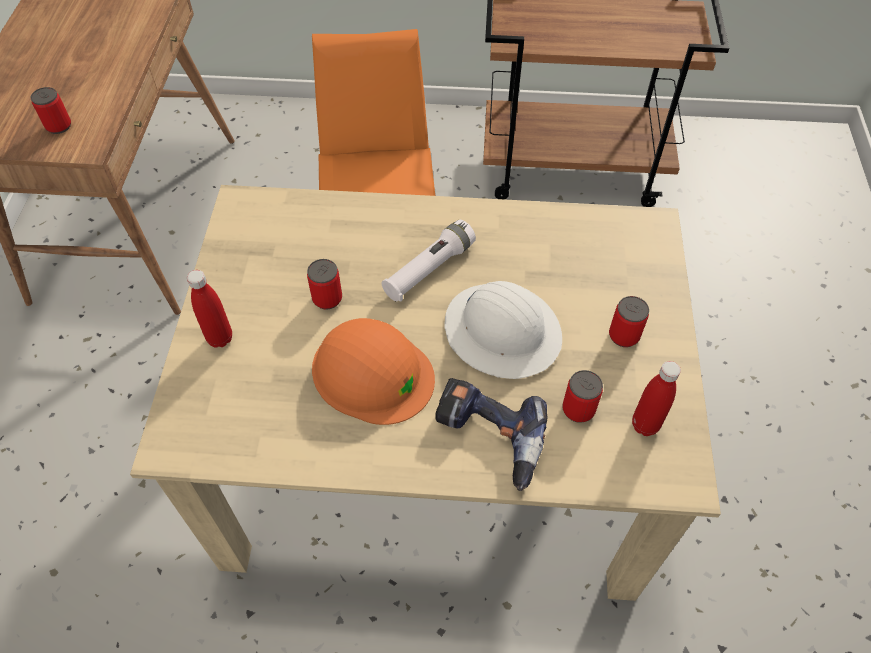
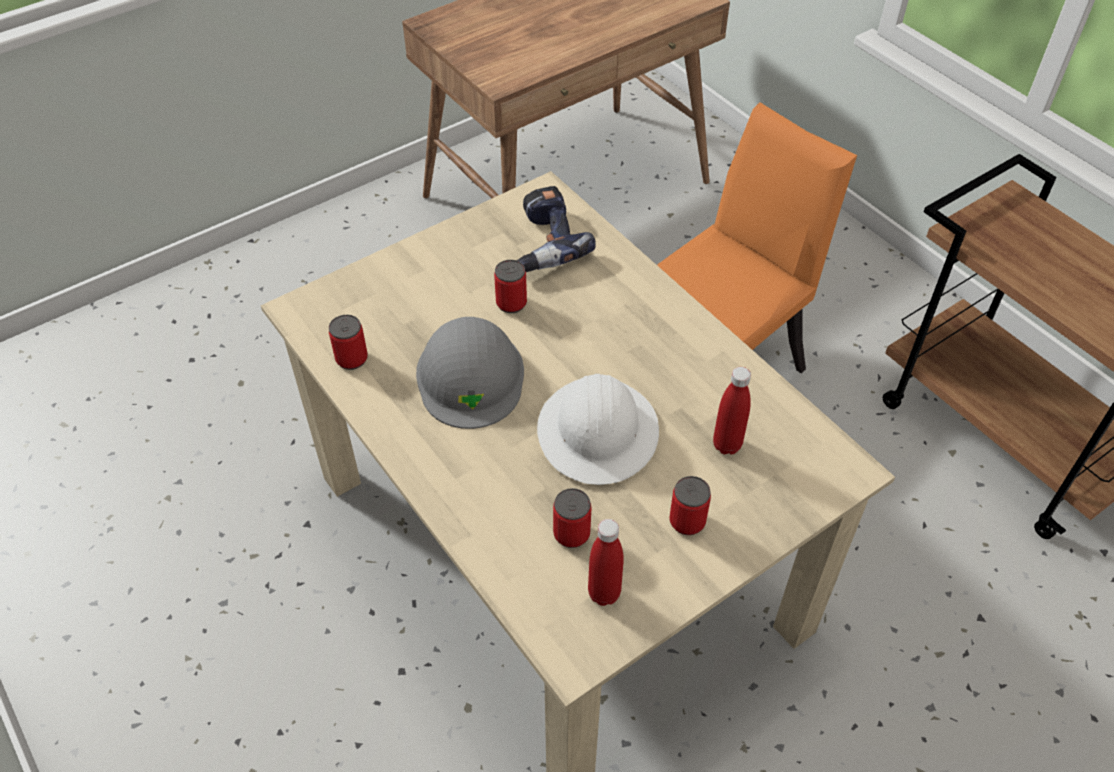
camera: 50 degrees right, 5 degrees down
can [30,87,71,134] -> can moved to [329,315,368,370]
red bottle [187,270,232,348] -> red bottle moved to [713,367,751,455]
orange hard hat [312,318,435,425] -> grey hard hat [416,317,524,429]
white flashlight [382,220,476,302] -> none
power drill [435,378,548,491] -> power drill moved to [517,186,596,272]

